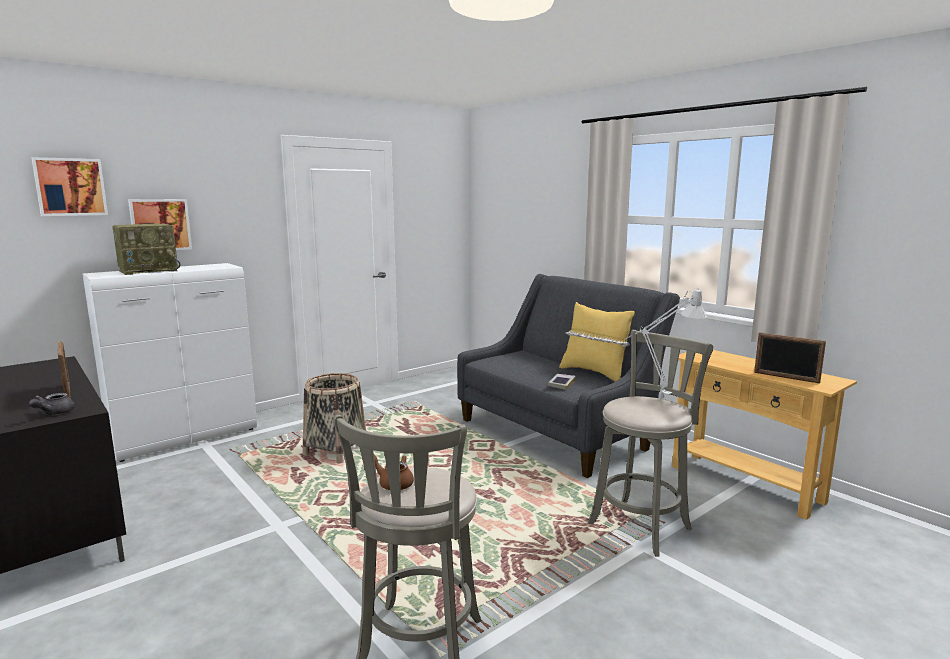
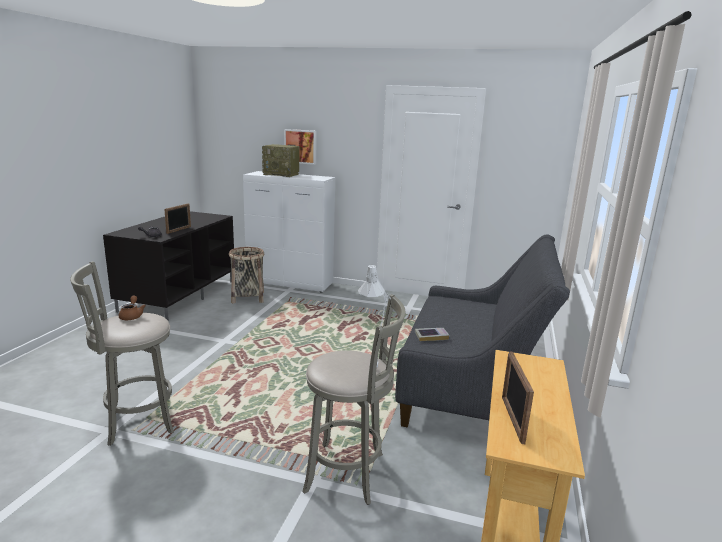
camera: 55 degrees right, 5 degrees up
picture [31,157,108,216] -> none
basket [303,373,366,463] -> basket moved to [229,247,264,304]
yellow pillow [559,302,635,382] -> none

